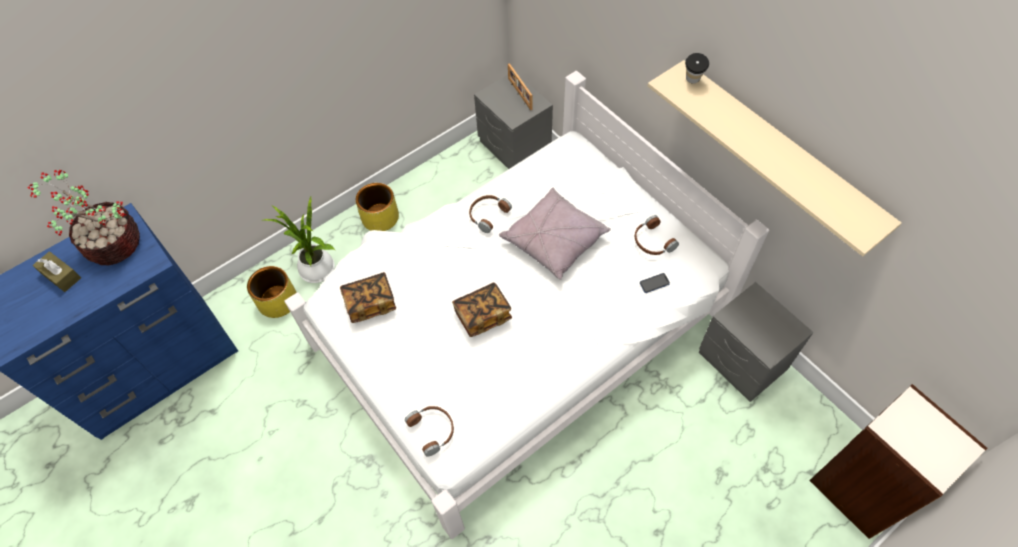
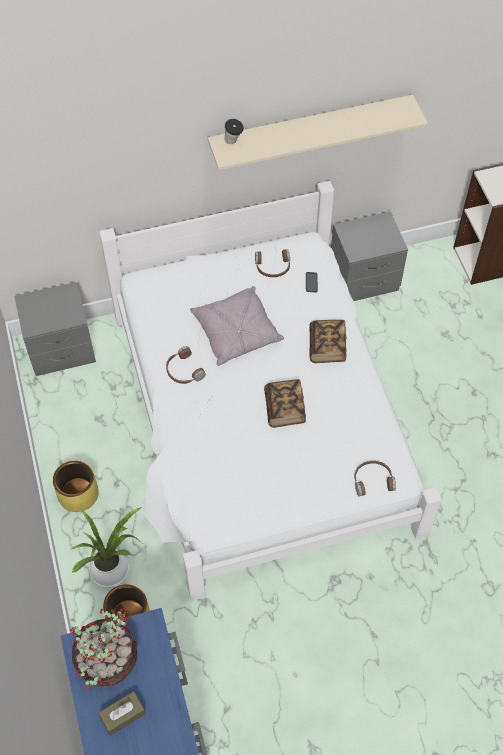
camera: 70 degrees left, 0 degrees up
book [340,272,396,323] -> book moved to [309,320,347,363]
picture frame [508,63,532,110] -> none

